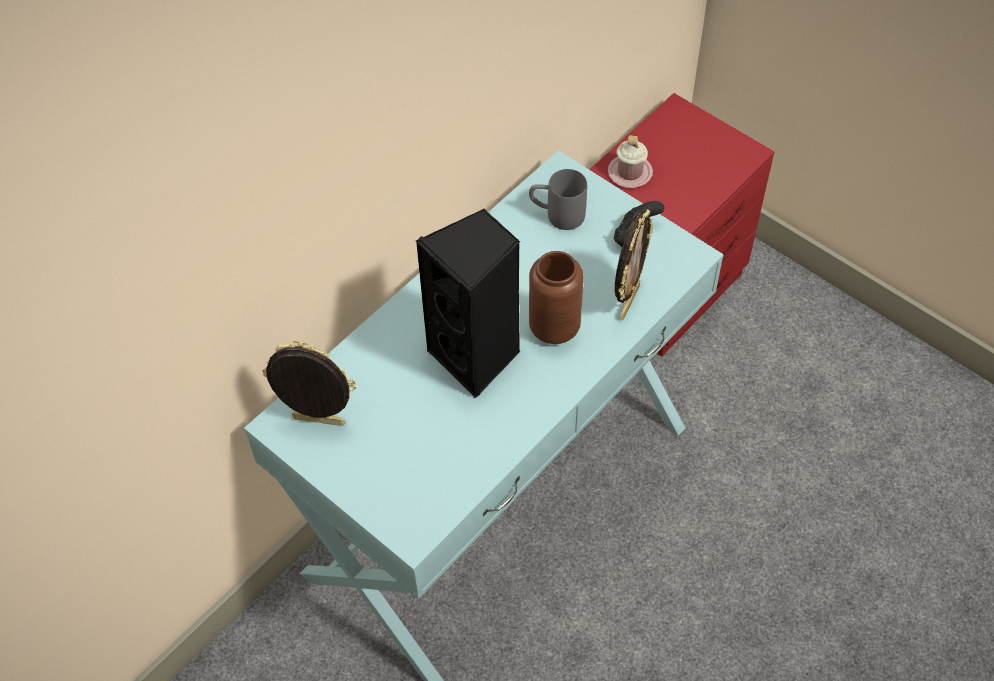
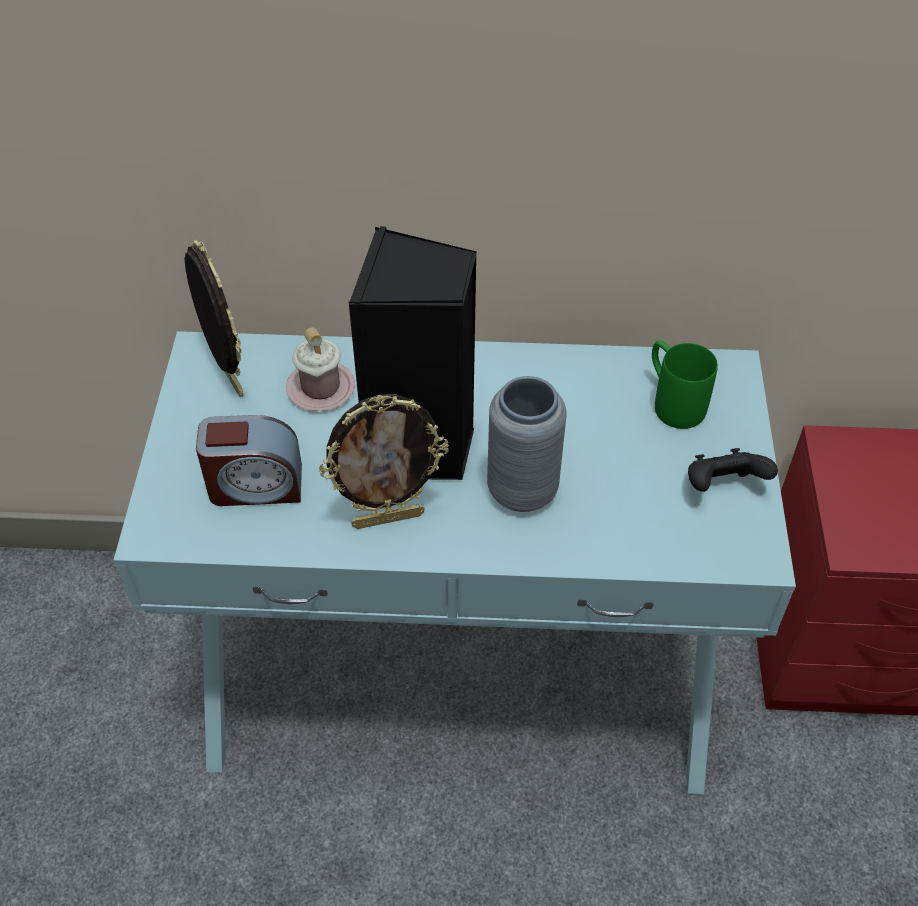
camera: 50 degrees right, 5 degrees down
grey mug [529,169,587,230] -> green mug [652,340,718,429]
brown vase [529,251,584,344] -> grey vase [487,376,567,512]
pink mug [608,135,653,188] -> pink mug moved to [286,327,355,411]
picture frame [615,209,653,320] -> picture frame moved to [319,394,449,529]
none -> alarm clock [196,415,302,506]

